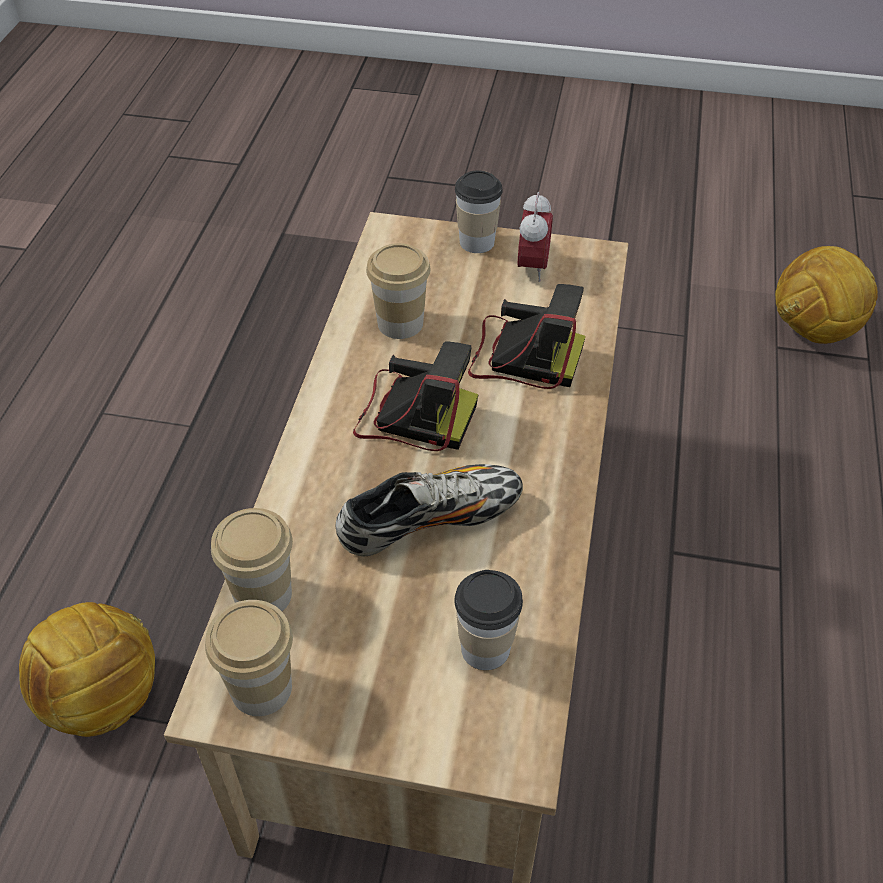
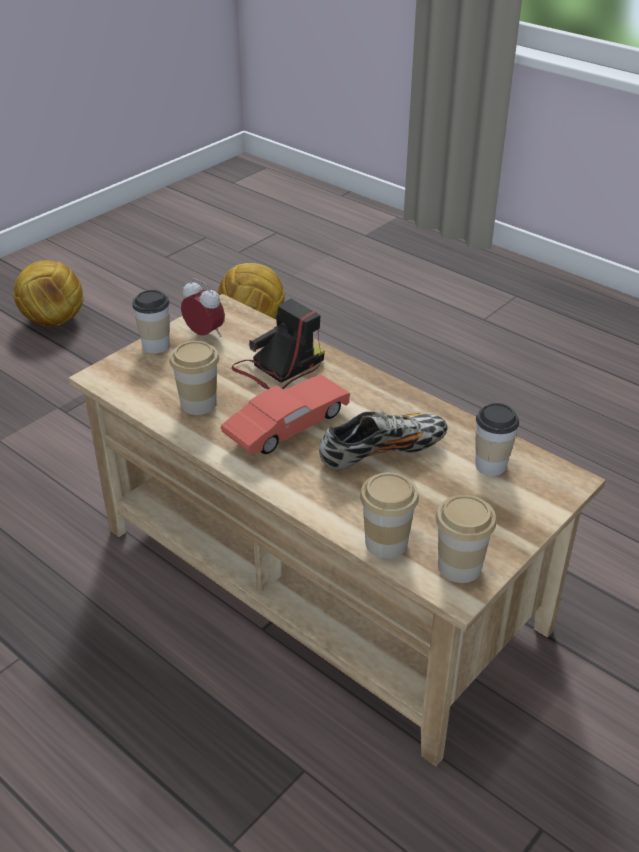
camera: 60 degrees left, 10 degrees down
football [19,602,155,737] -> football moved to [13,260,84,327]
shoe [335,464,523,556] -> shoe turned 60 degrees clockwise [319,411,448,471]
camera [353,342,478,451] -> red toy car [220,375,350,454]

